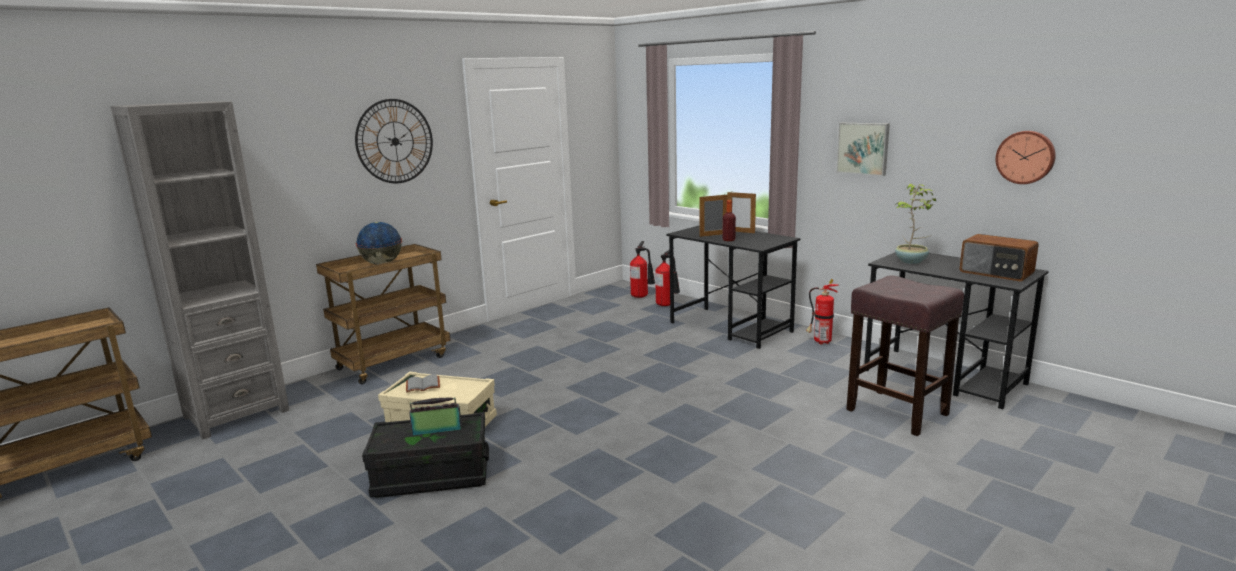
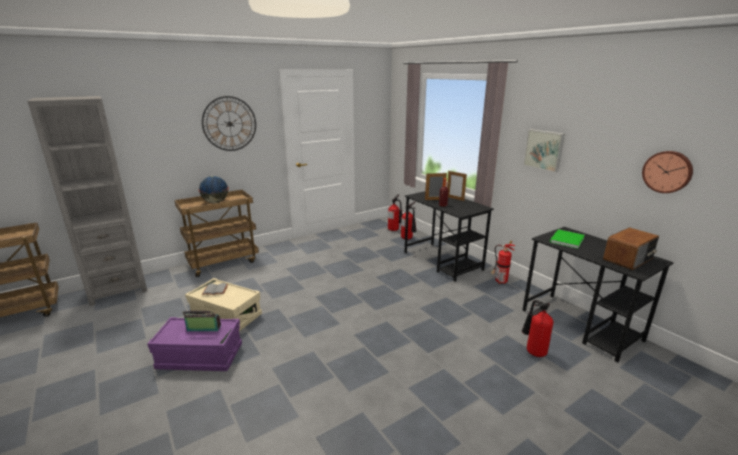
camera: 10 degrees right, 5 degrees up
black storage box [362,412,489,498] -> purple storage box [147,317,242,371]
brown stool [846,275,964,436] -> fire extinguisher [522,300,554,357]
potted plant [895,184,936,264] -> green book [550,229,585,249]
radio [960,234,1039,281] -> radio turned 90 degrees counterclockwise [603,227,659,270]

